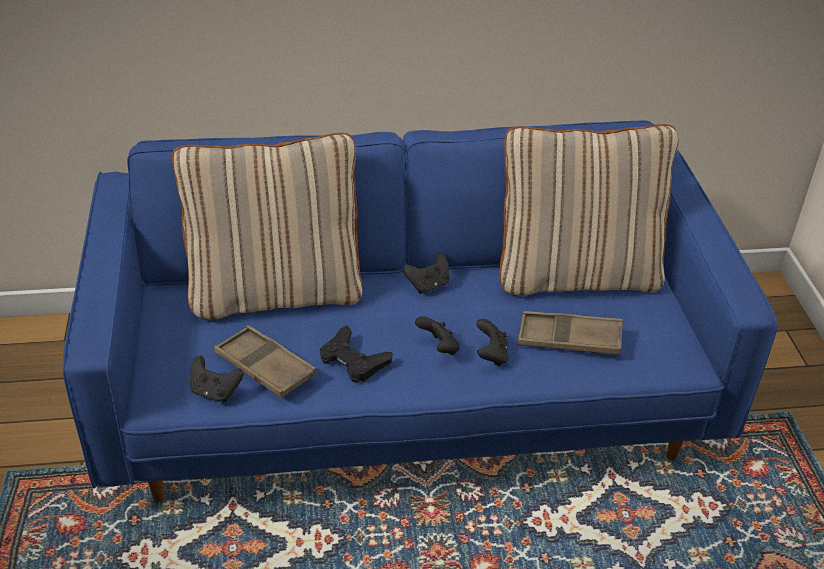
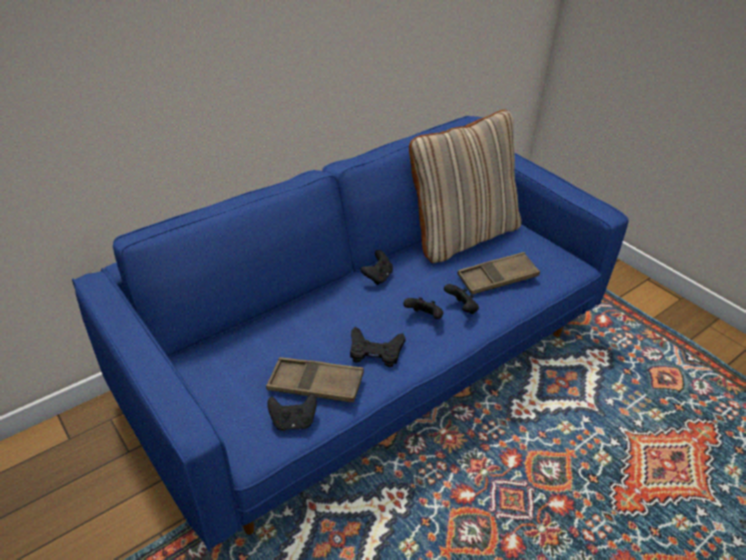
camera: 30 degrees left, 0 degrees up
beige pillow [172,133,363,320] -> none

